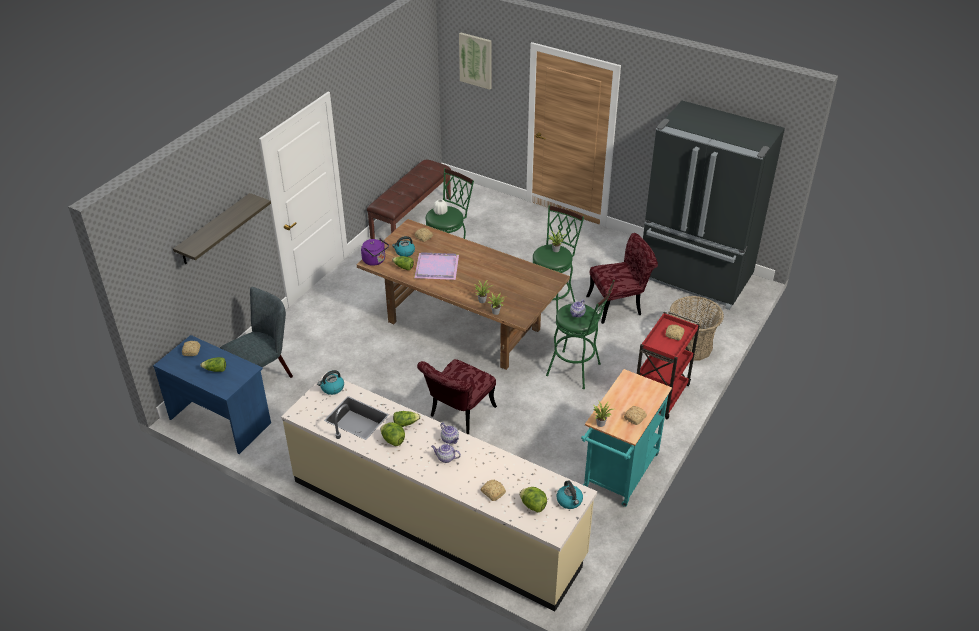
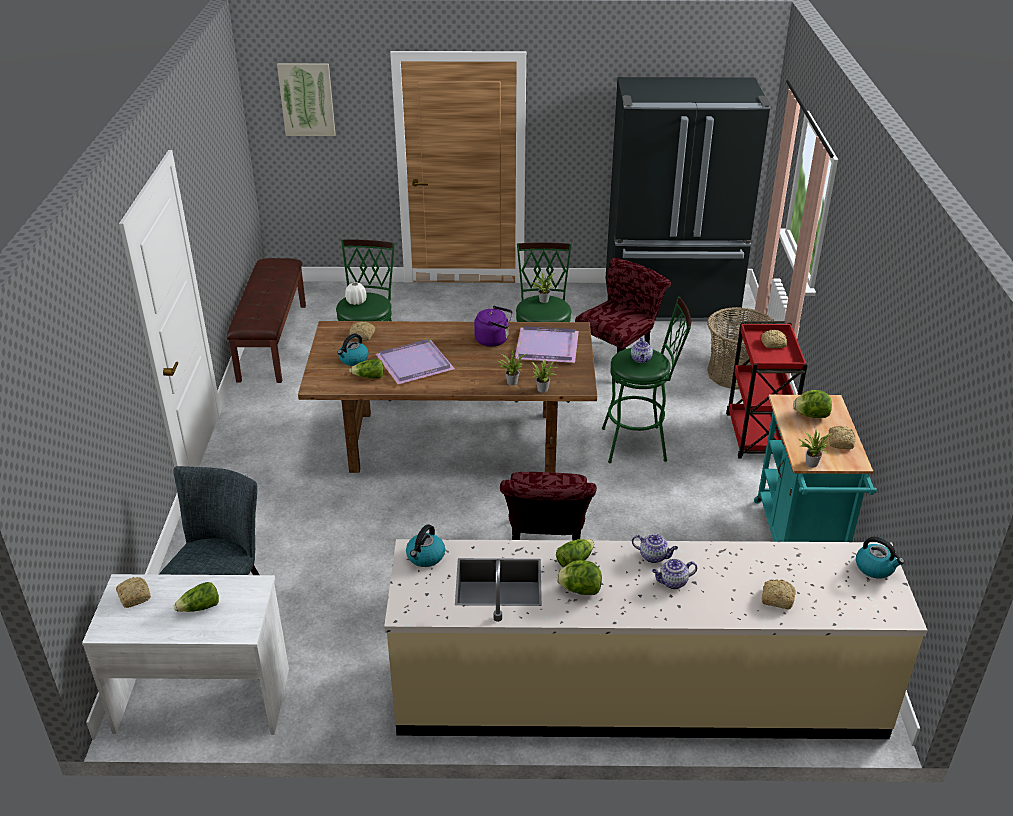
camera: 30 degrees left, 5 degrees down
blue desk [153,335,271,454] -> white desk [82,574,289,735]
shelf [173,193,271,264] -> none
purple kettle [361,238,389,266] -> purple kettle moved to [474,306,512,347]
lettuce [519,487,547,513] -> lettuce moved to [793,390,832,418]
none -> purple tray [514,326,579,363]

